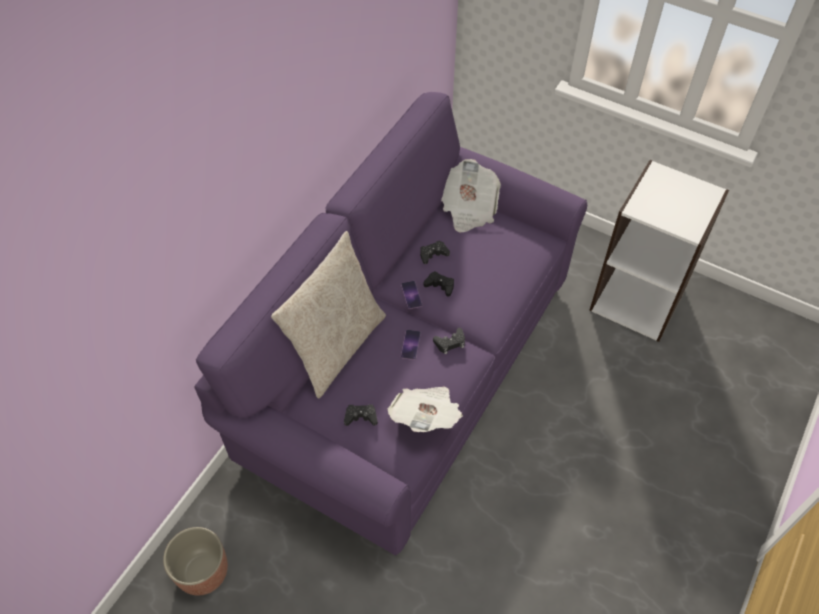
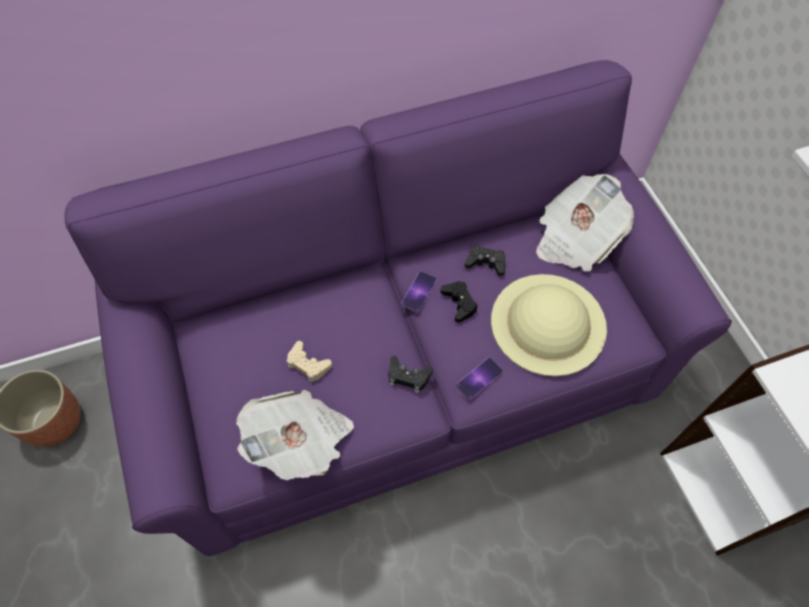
camera: 40 degrees right, 5 degrees up
beige pillow [271,231,386,399] -> none
black game controller [344,404,378,426] -> none
phone [401,330,421,360] -> phone moved to [456,358,504,400]
none -> beige game controller [287,341,332,383]
none -> beige hat [491,274,607,376]

